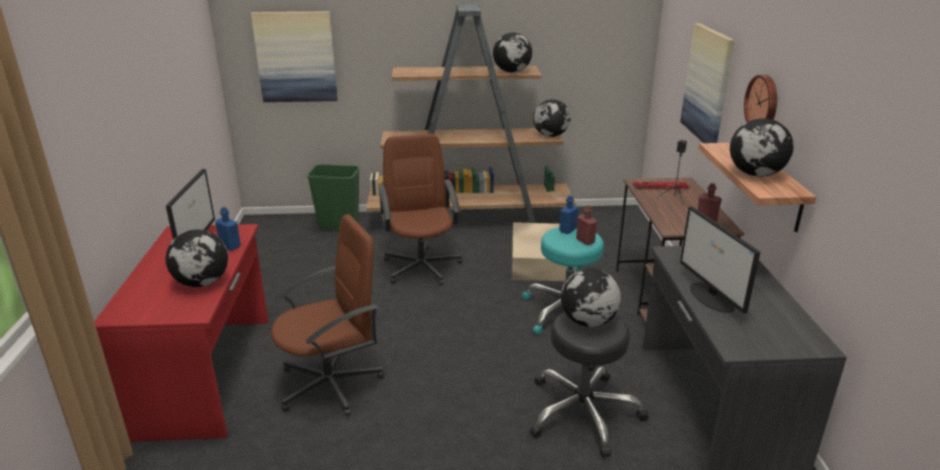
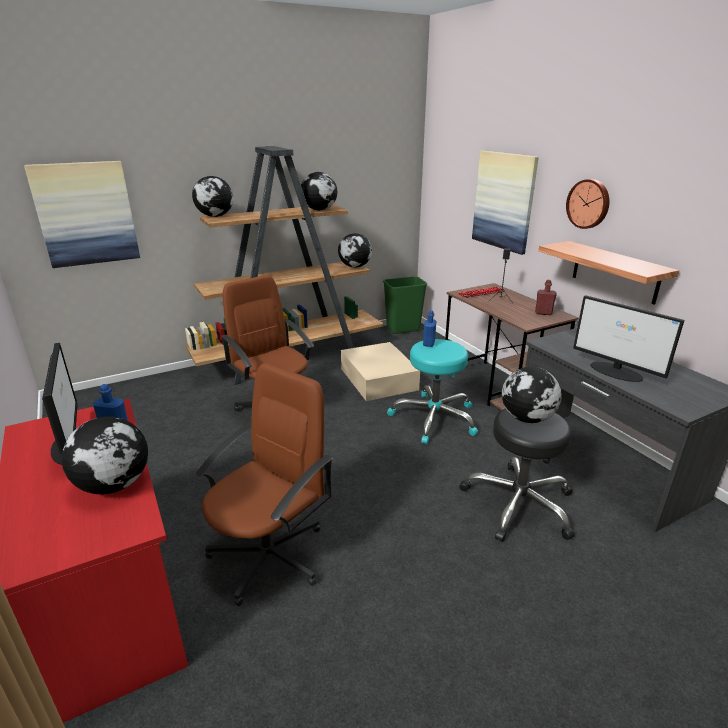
camera: 25 degrees left, 0 degrees up
green trash can [307,164,360,232] -> green trash can moved to [383,276,427,334]
red bottle [576,205,597,245] -> none
globe [730,118,794,177] -> globe moved to [192,176,233,217]

